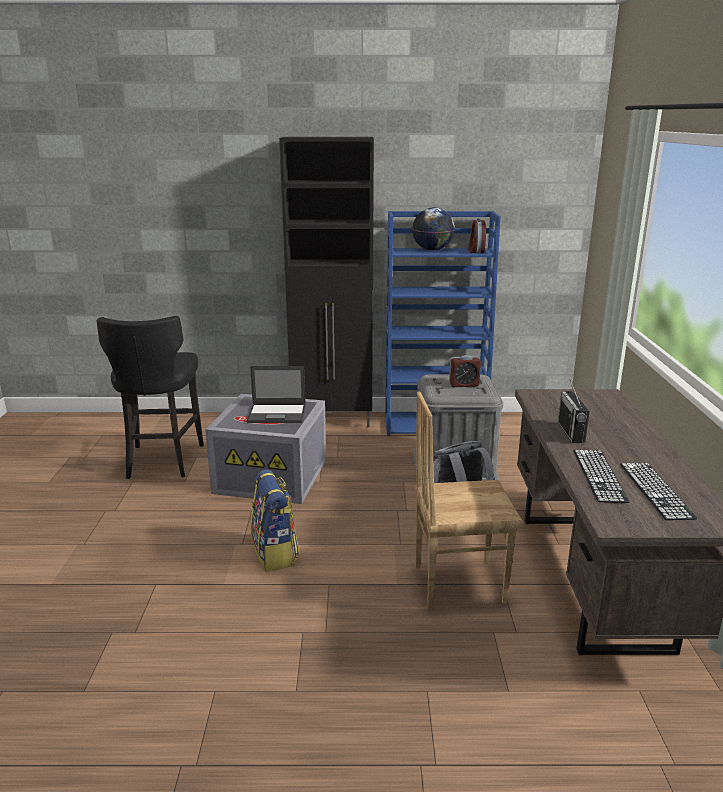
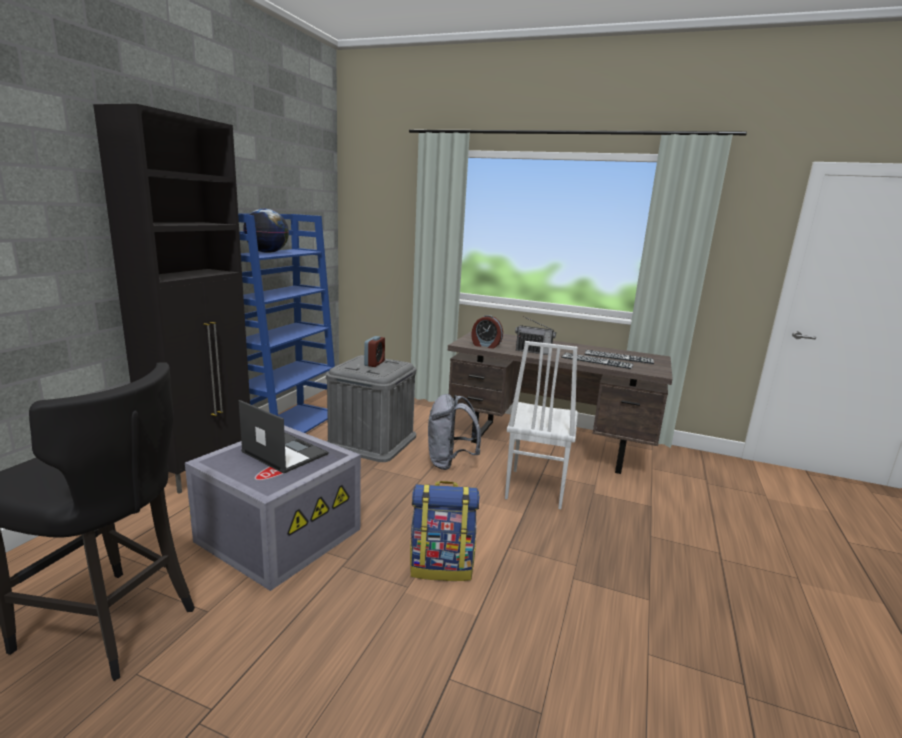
camera: 70 degrees left, 5 degrees down
laptop [247,366,306,423] -> laptop turned 75 degrees counterclockwise [239,400,328,474]
brown chair [415,391,524,609] -> white chair [505,341,578,509]
alarm clock [468,219,486,253] -> alarm clock moved to [471,315,503,349]

